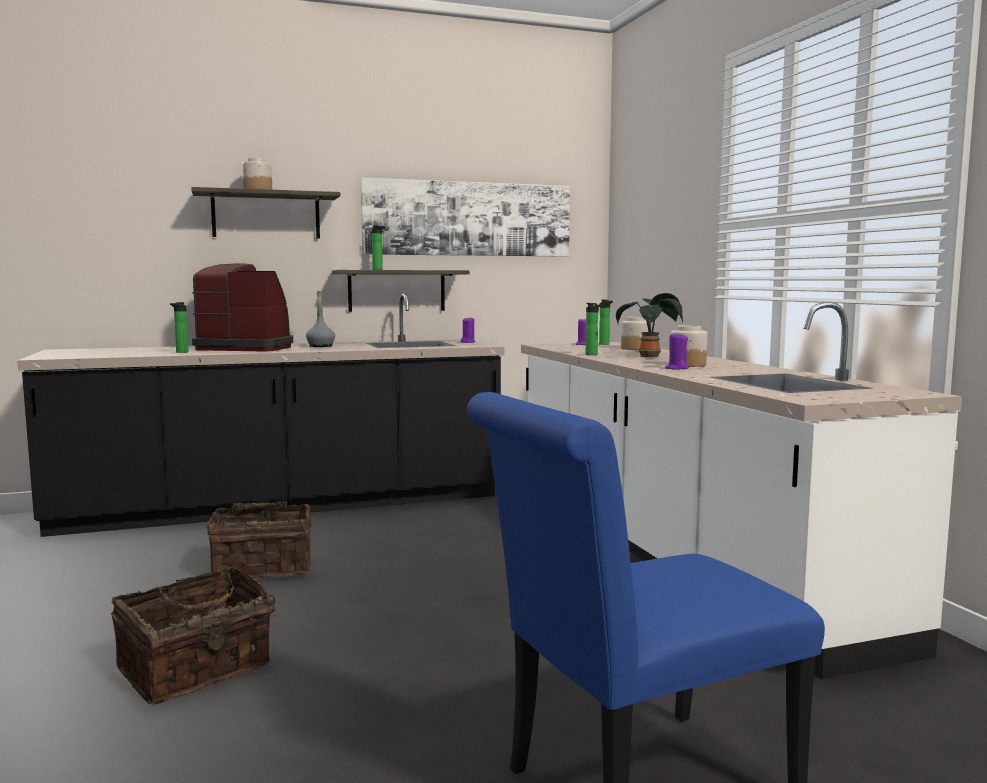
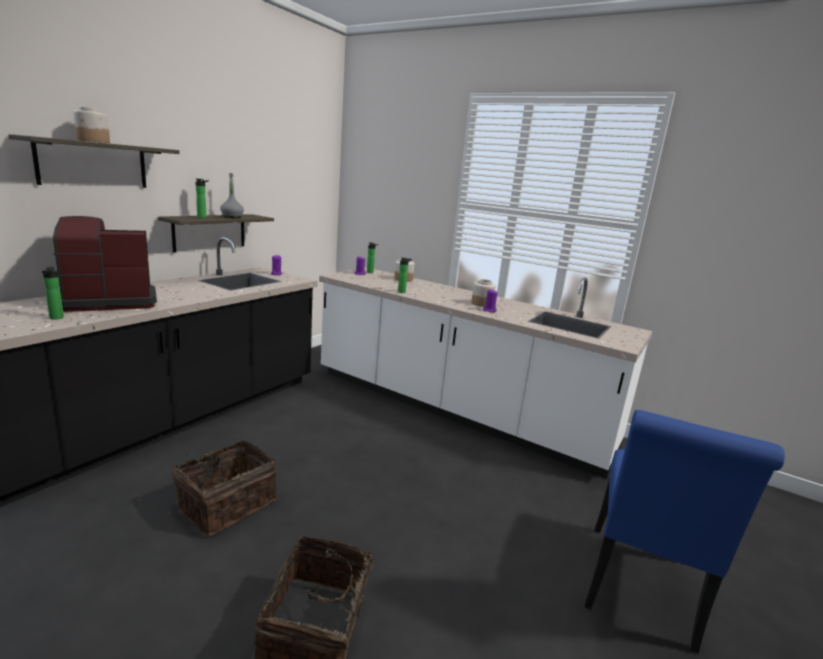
camera: 40 degrees left, 10 degrees up
grey bottle [306,291,335,347] -> grey bottle moved to [220,173,244,218]
picture [361,178,570,257] -> none
potted plant [616,293,683,357] -> none

